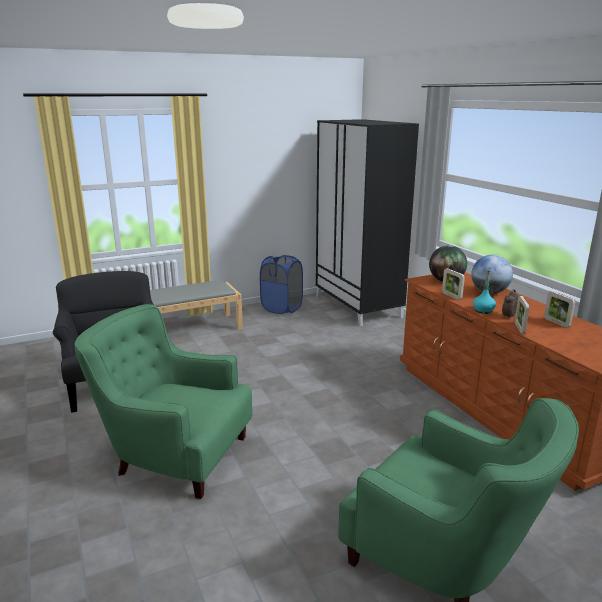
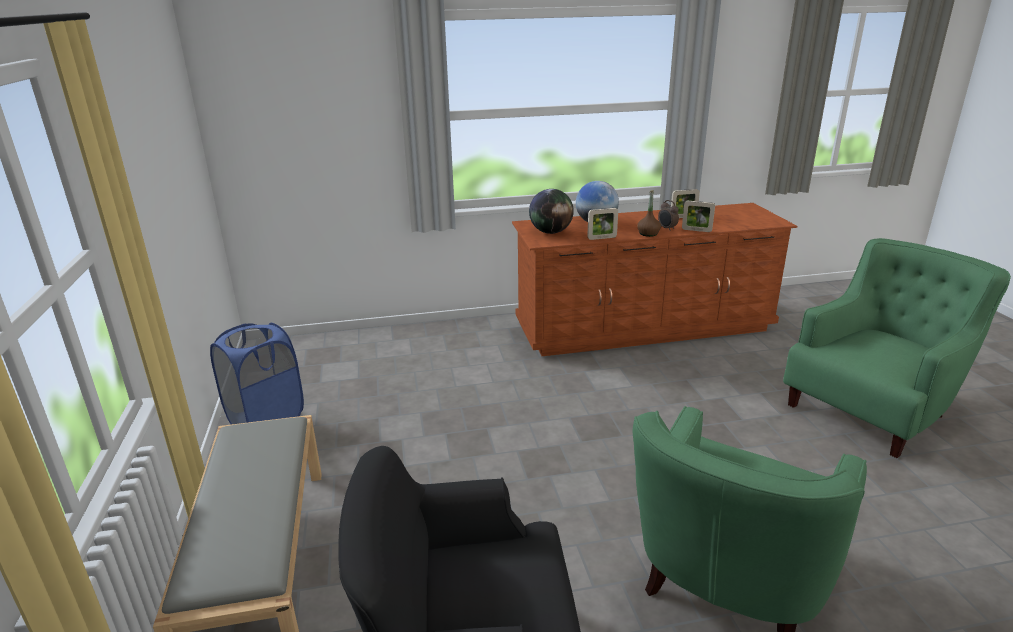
camera: 75 degrees left, 5 degrees up
black wardrobe [315,119,419,327] -> none
turquoise bottle [473,271,496,314] -> brown bottle [637,190,661,237]

